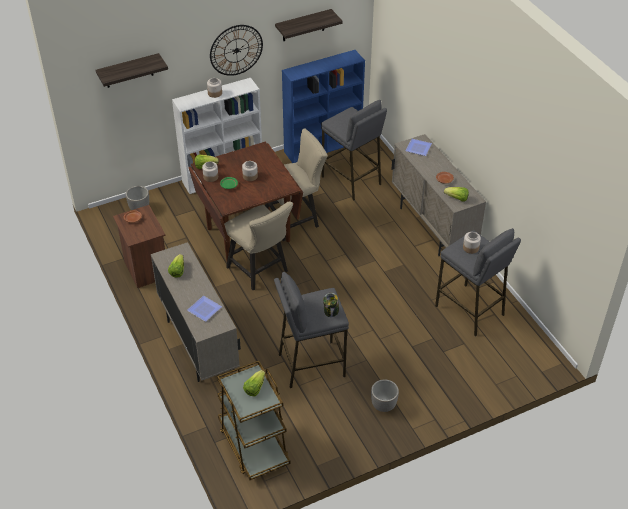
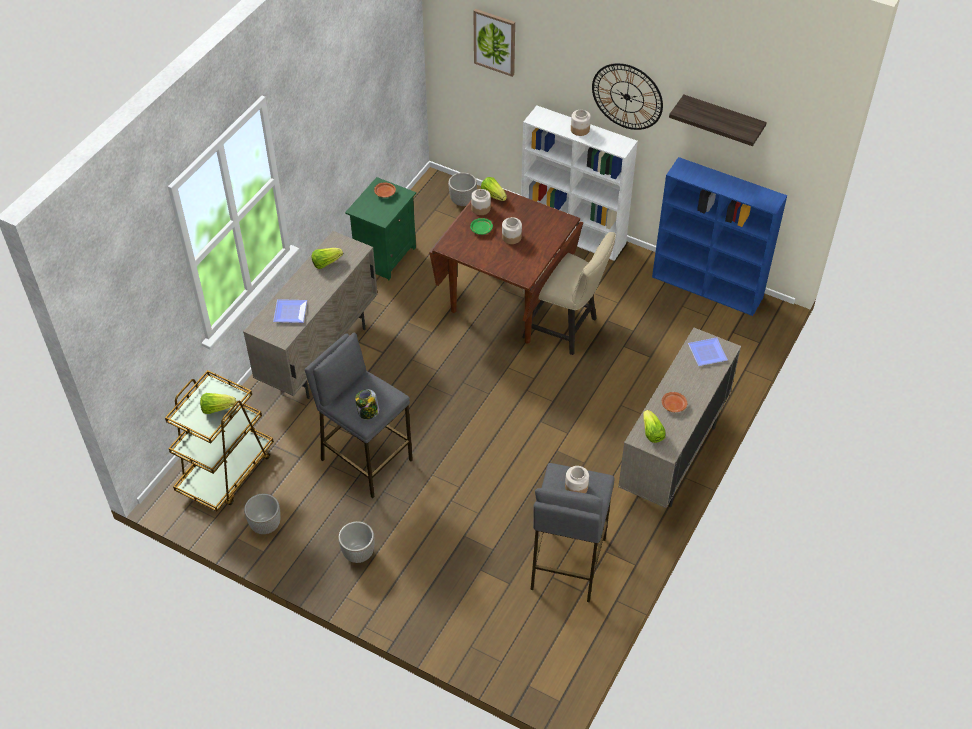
camera: 55 degrees right, 5 degrees up
shelf [96,53,168,88] -> picture [473,9,515,77]
brown nightstand [113,205,166,288] -> green nightstand [345,177,416,280]
beige chair [224,202,293,291] -> none
grey stool [321,100,387,200] -> none
none -> planter [244,493,281,534]

